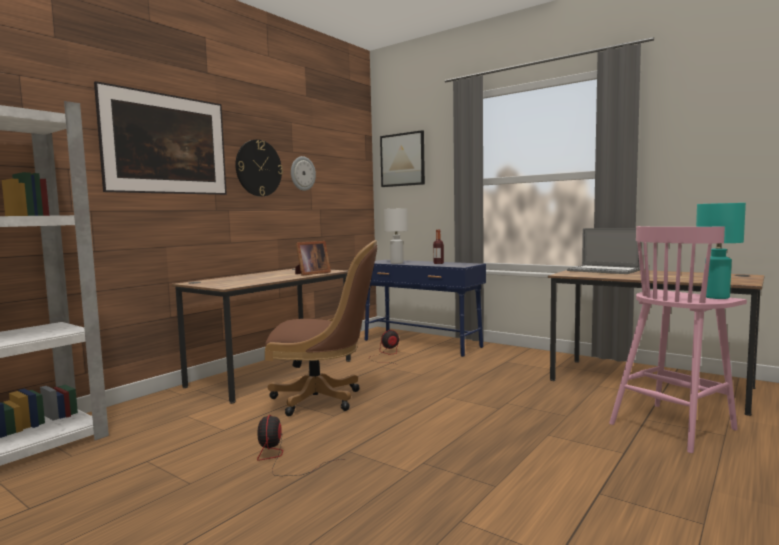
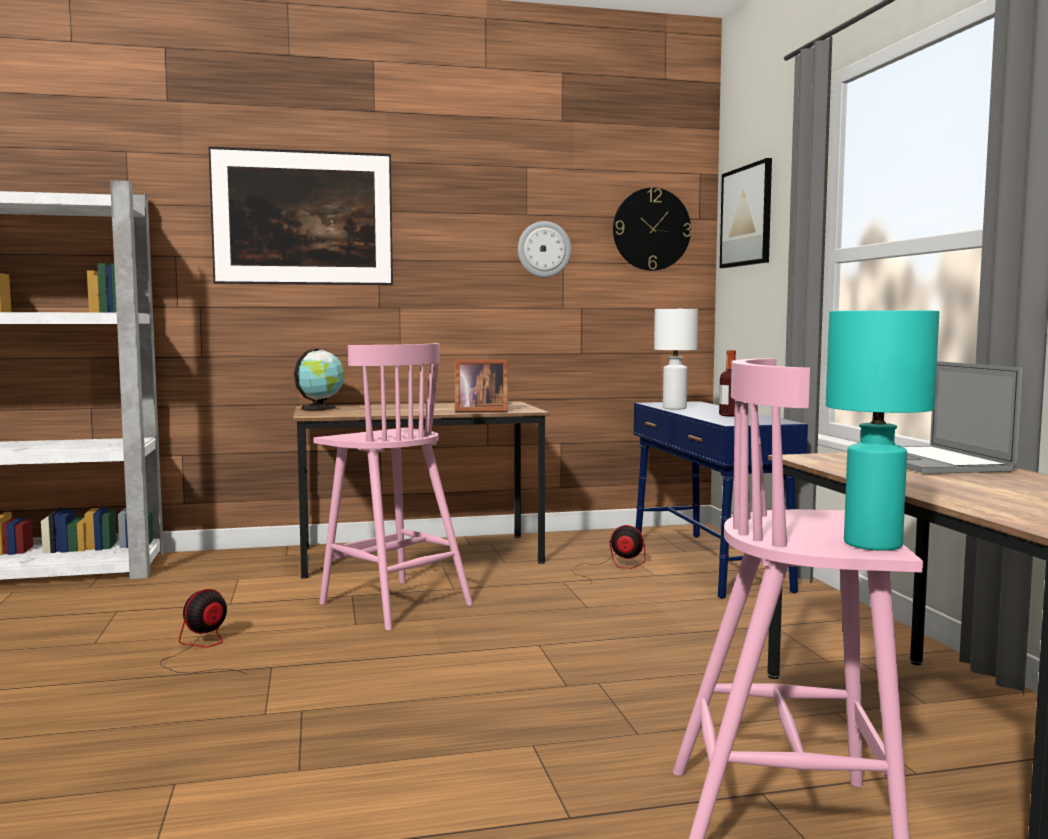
camera: 40 degrees right, 0 degrees up
wall clock [235,140,283,197] -> wall clock moved to [613,188,691,271]
brown office chair [265,240,377,416] -> pink stool [313,343,473,631]
none -> globe [294,348,344,410]

